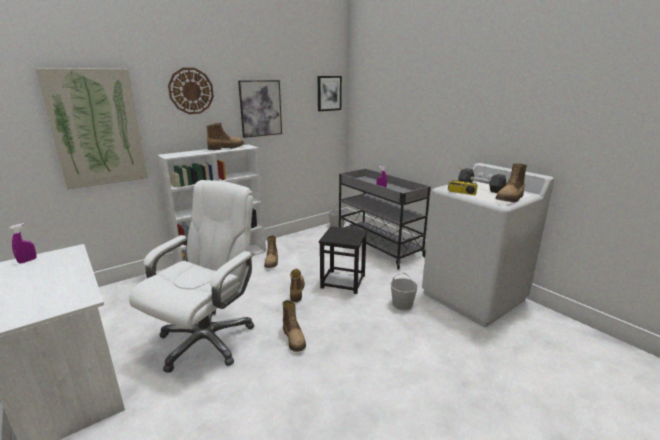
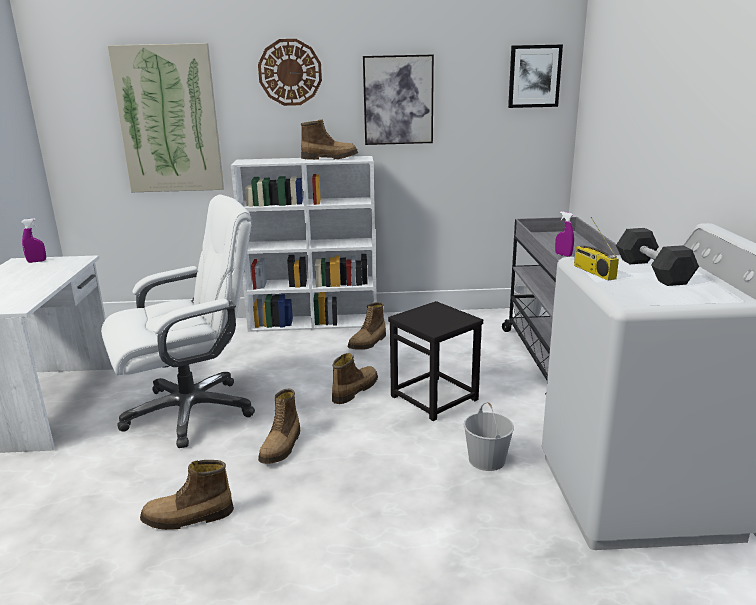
camera: 35 degrees right, 0 degrees up
boot [495,163,527,202] -> boot moved to [140,460,234,530]

